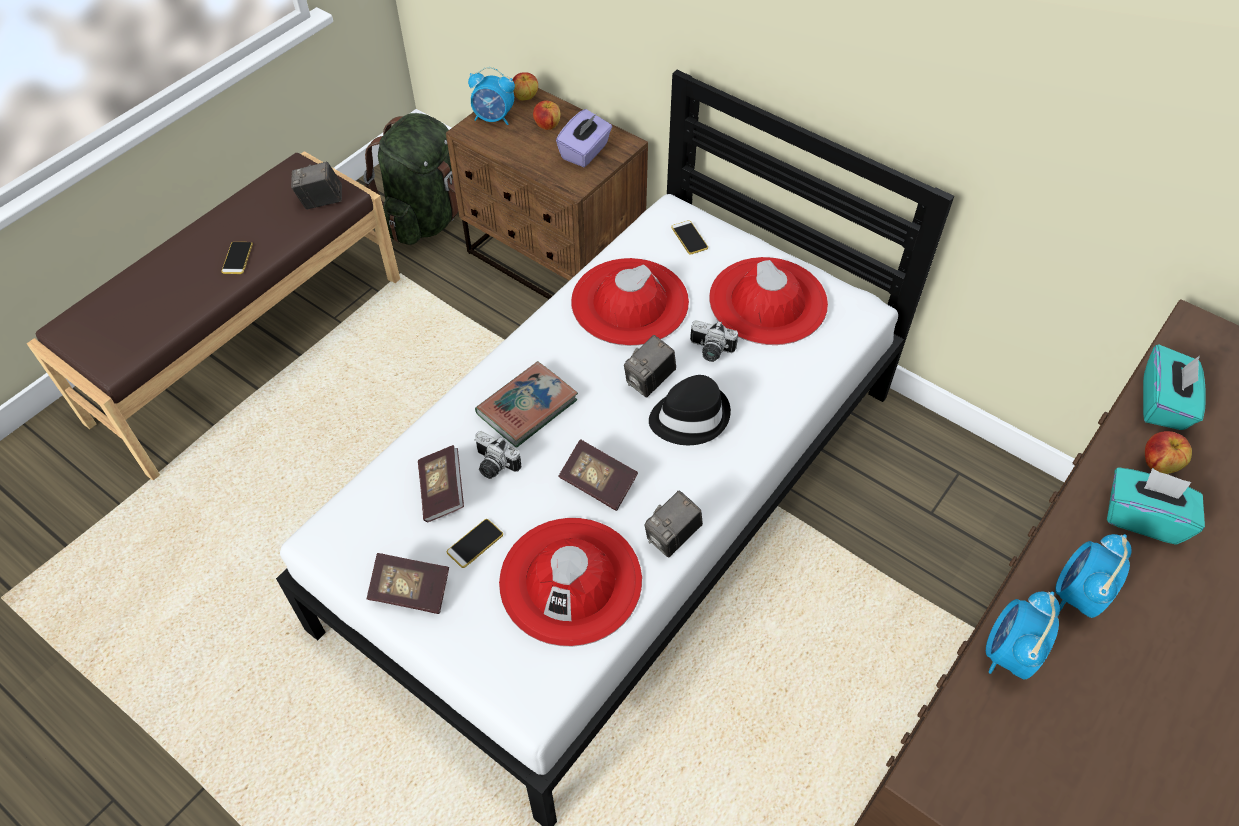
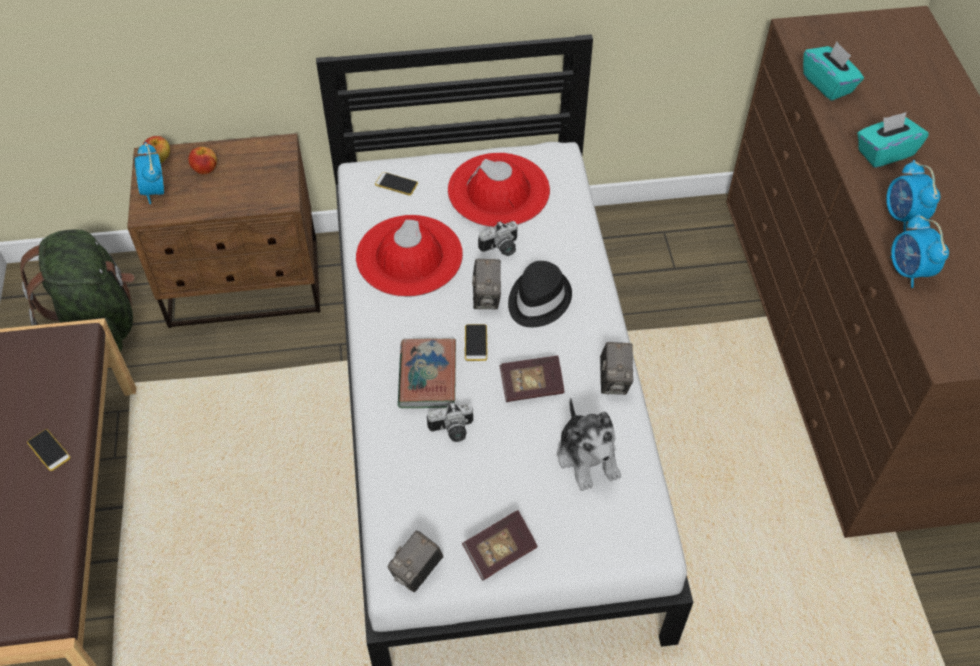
camera: 45 degrees left, 0 degrees up
camera [291,162,342,210] -> camera moved to [388,530,443,592]
book [418,445,464,522] -> none
phone [447,519,503,568] -> phone moved to [465,324,488,361]
alarm clock [468,67,515,125] -> alarm clock turned 105 degrees clockwise [135,142,164,204]
red hat [499,518,642,647] -> plush toy [557,398,621,491]
purple tissue box [556,109,612,167] -> none
apple [1145,431,1192,474] -> none

